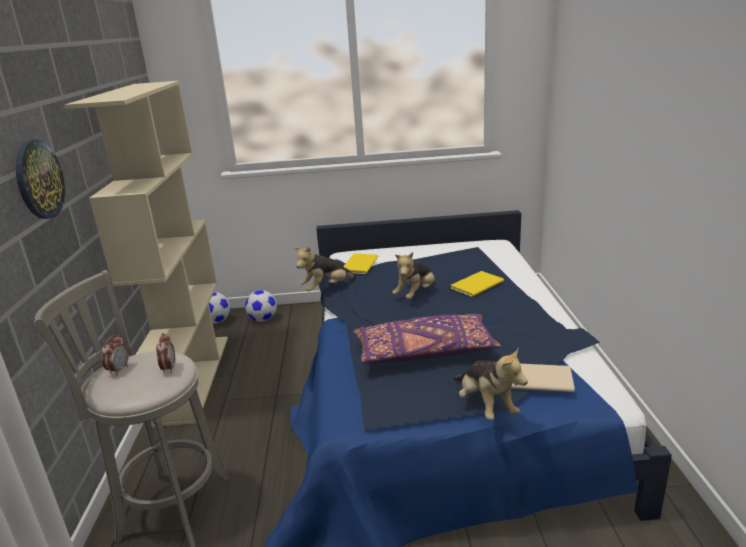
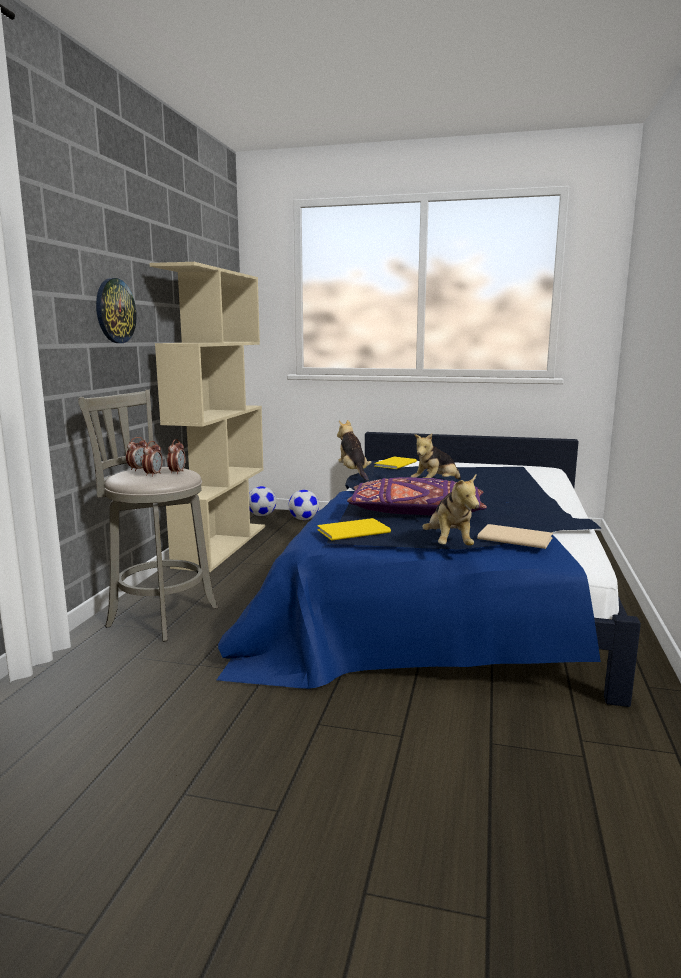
camera: 15 degrees right, 10 degrees down
plush toy [294,247,357,291] -> plush toy turned 90 degrees clockwise [337,420,372,480]
yellow book [451,271,504,297] -> yellow book moved to [317,518,391,541]
none -> alarm clock [142,441,163,477]

